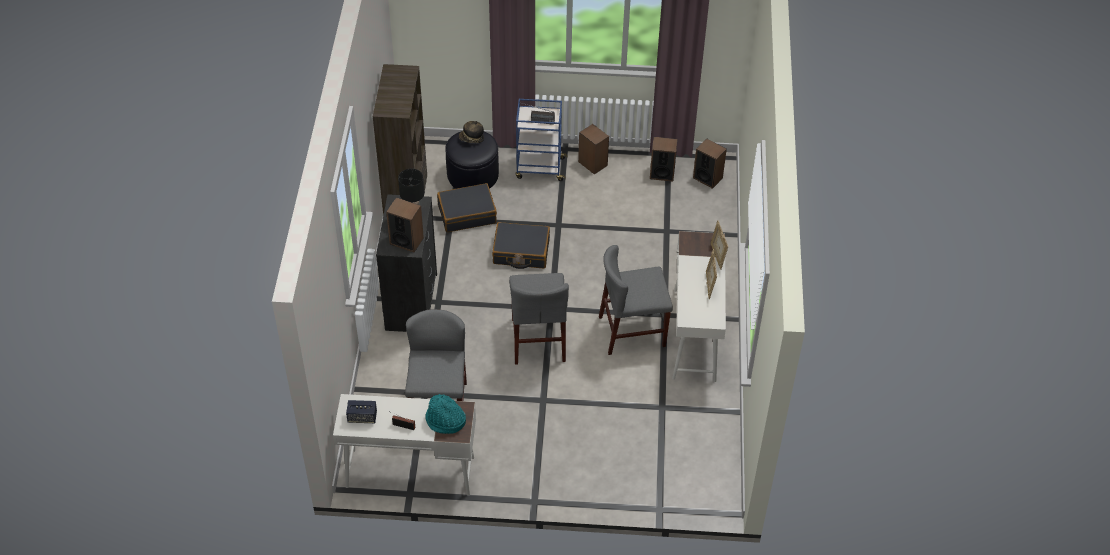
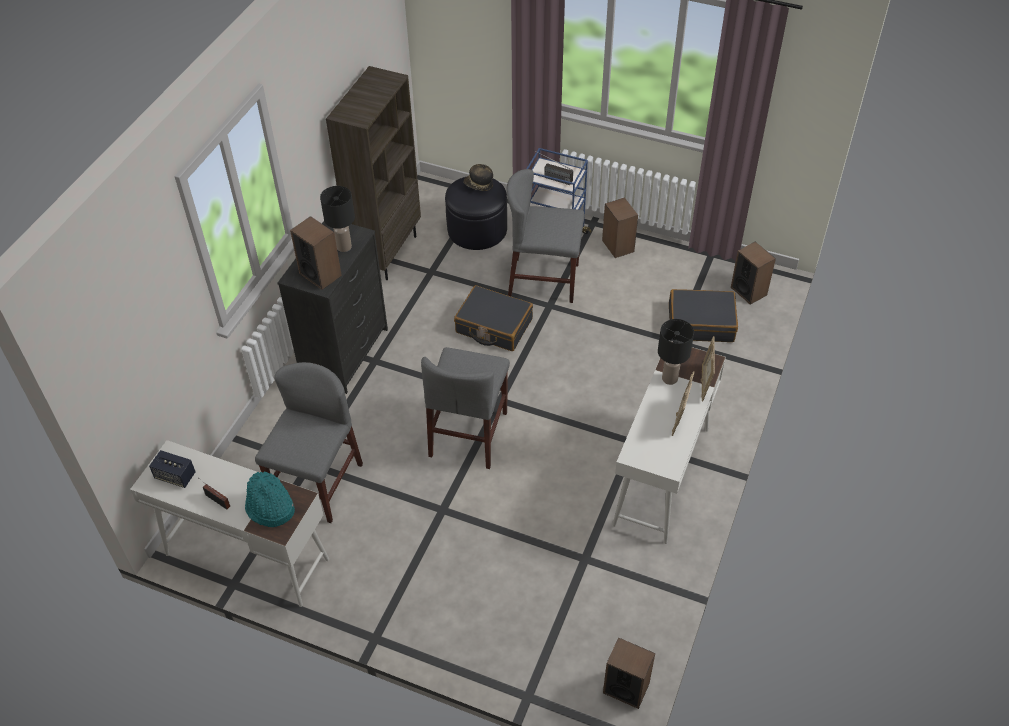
camera: 20 degrees right, 0 degrees up
black suitcase [437,183,497,232] -> black suitcase moved to [669,289,738,342]
grey chair [599,245,673,355] -> grey chair moved to [506,169,584,303]
speaker [650,137,678,182] -> speaker moved to [603,637,655,709]
none -> black table lamp [658,319,694,385]

